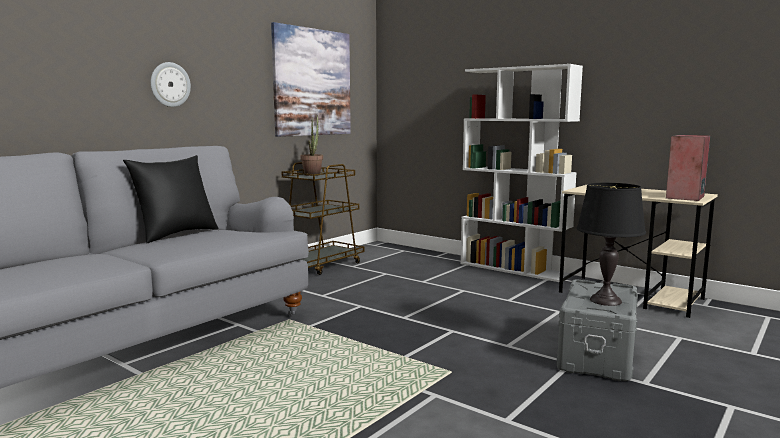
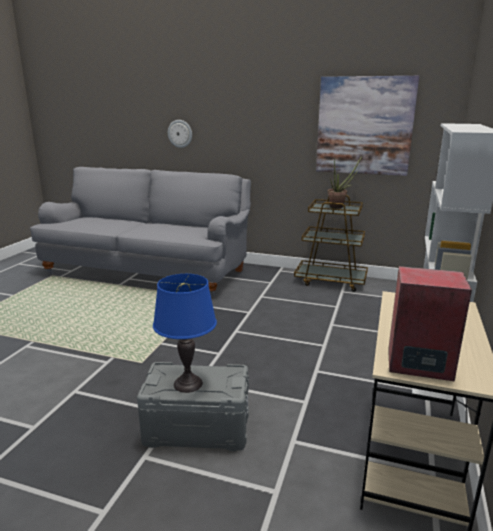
camera: 70 degrees right, 10 degrees up
black pillow [123,155,219,243] -> none
wall clock [151,62,191,107] -> wall clock moved to [168,120,192,148]
black table lamp [577,183,646,306] -> blue table lamp [153,274,217,393]

